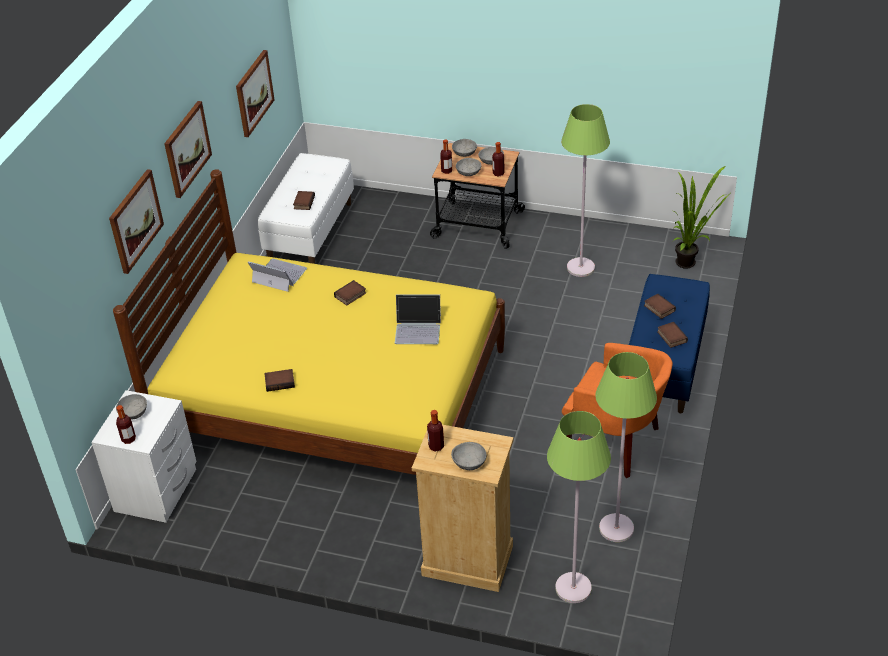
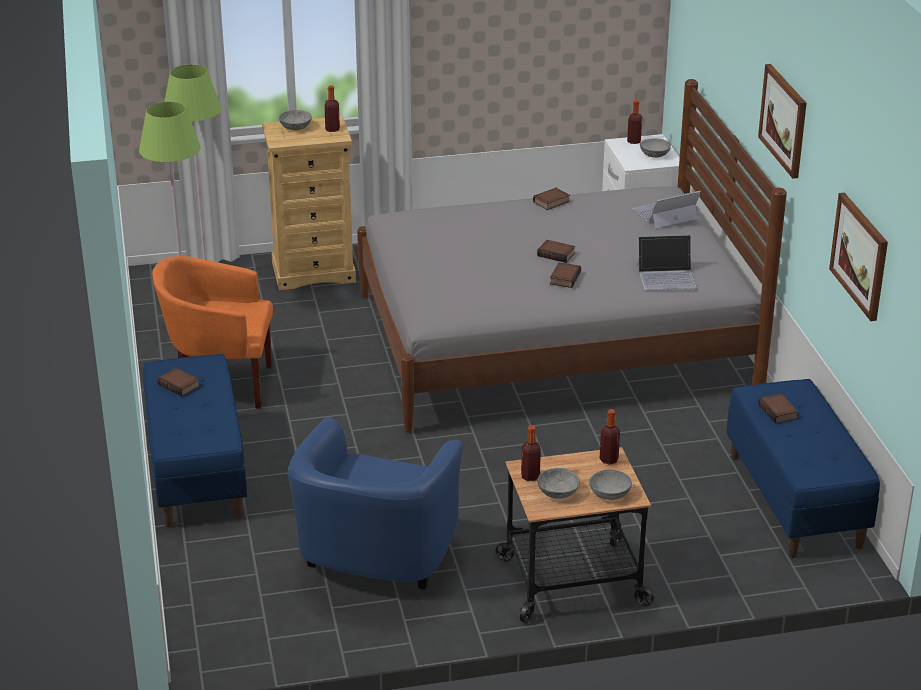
camera: 150 degrees right, 10 degrees down
picture [109,169,164,274] -> none
yellow bed [113,169,505,475] -> grey bed [357,79,787,432]
white bench [258,153,354,264] -> blue bench [726,379,880,558]
laptop [395,294,441,344] -> laptop moved to [632,191,701,229]
grey bowl [456,158,481,176] -> none
green floor lamp [561,104,610,277] -> blue armchair [288,417,463,590]
book [644,294,676,319] -> book moved to [537,240,575,263]
potted plant [673,166,729,269] -> none

